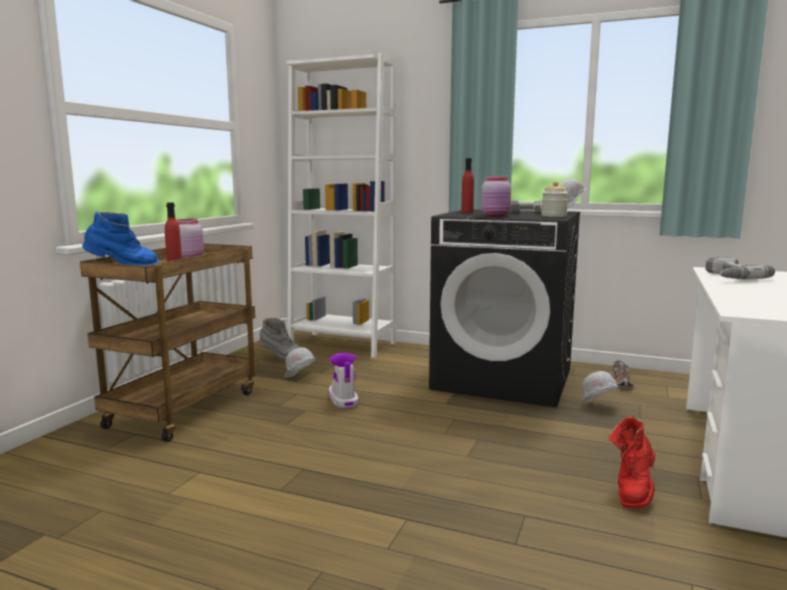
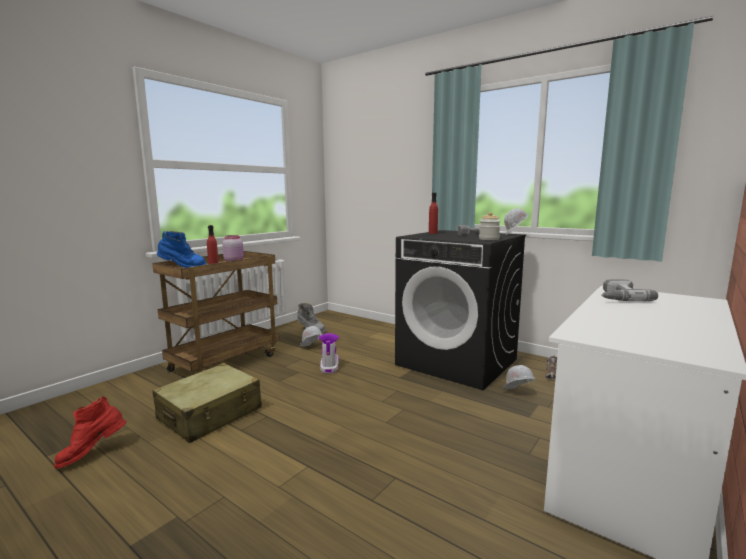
camera: 15 degrees right, 0 degrees up
white bookcase [286,53,396,358] -> none
pink jar [481,177,511,217] -> none
red boot [609,415,655,508] -> red boot moved to [54,396,126,469]
none -> beige suitcase [152,363,262,443]

